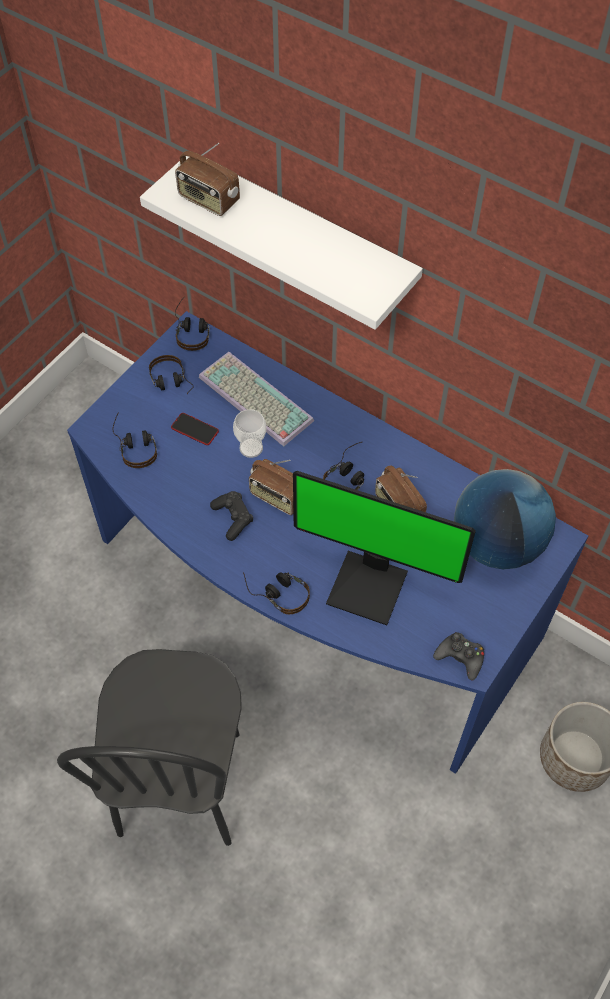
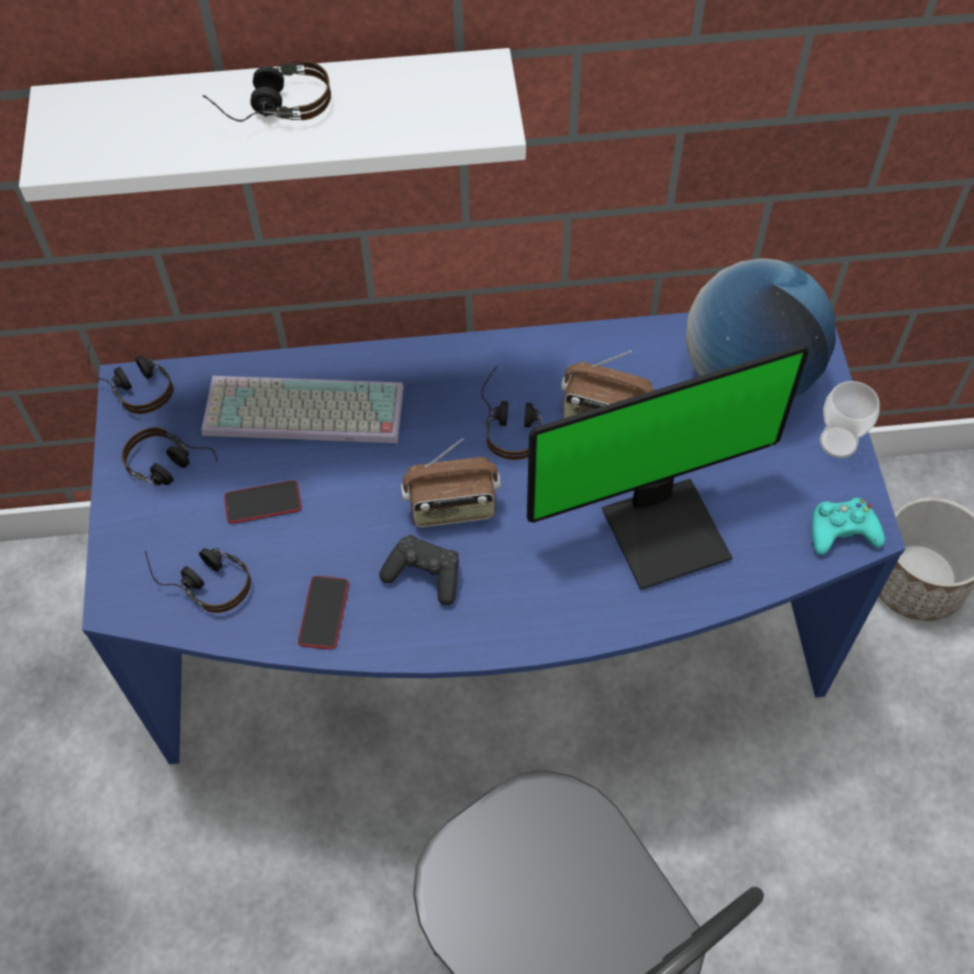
camera: 40 degrees left, 0 degrees up
radio [175,143,240,216] -> none
cup [233,409,266,458] -> cup moved to [820,381,879,458]
headphones [243,572,310,614] -> headphones moved to [203,61,331,122]
black game controller [433,632,484,680] -> turquoise game controller [812,498,885,555]
none -> phone [298,576,349,649]

